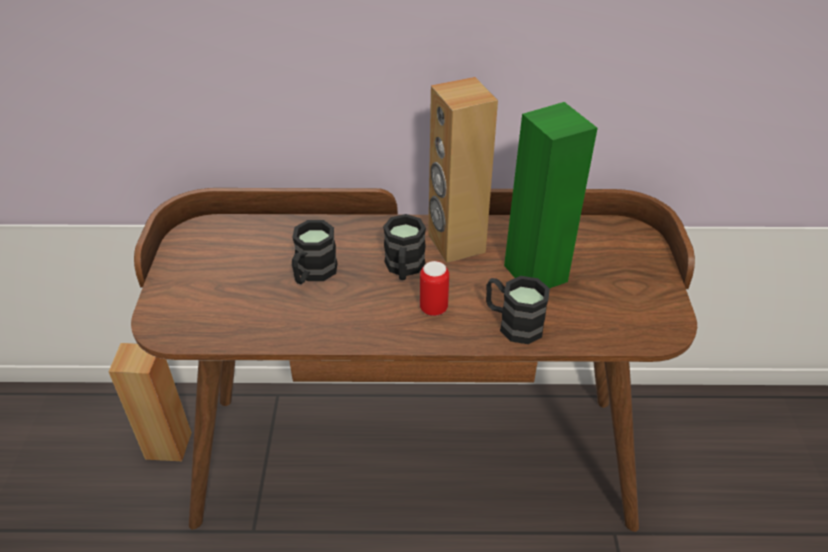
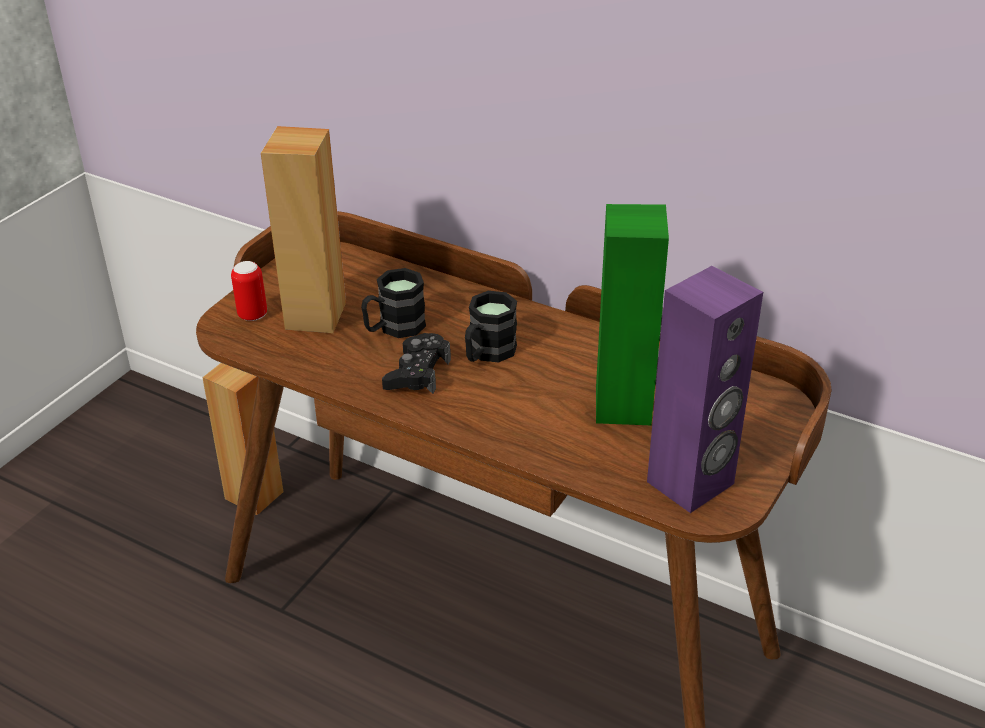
camera: 30 degrees right, 5 degrees down
can [420,261,449,316] -> can moved to [231,261,267,321]
brown speaker [428,77,498,263] -> brown speaker moved to [261,126,346,333]
black mug [486,276,550,344] -> none
none -> black game controller [382,333,451,394]
none -> purple speaker [647,266,763,513]

